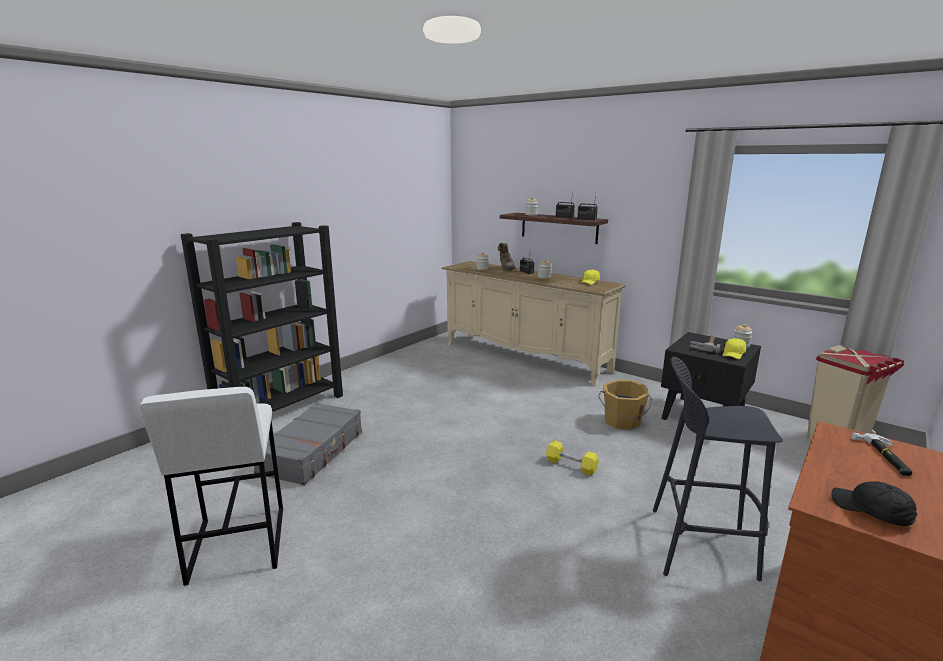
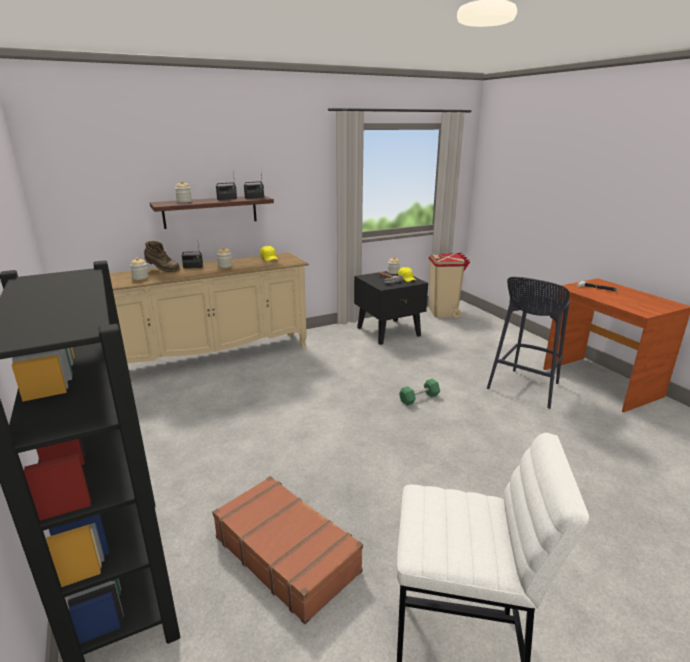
camera: 65 degrees left, 5 degrees up
grey suitcase [254,403,362,485] -> brown suitcase [212,476,363,624]
yellow dumbbell [546,440,599,476] -> green dumbbell [399,379,440,406]
orange bucket [598,380,652,430] -> none
black cap [832,481,917,526] -> none

